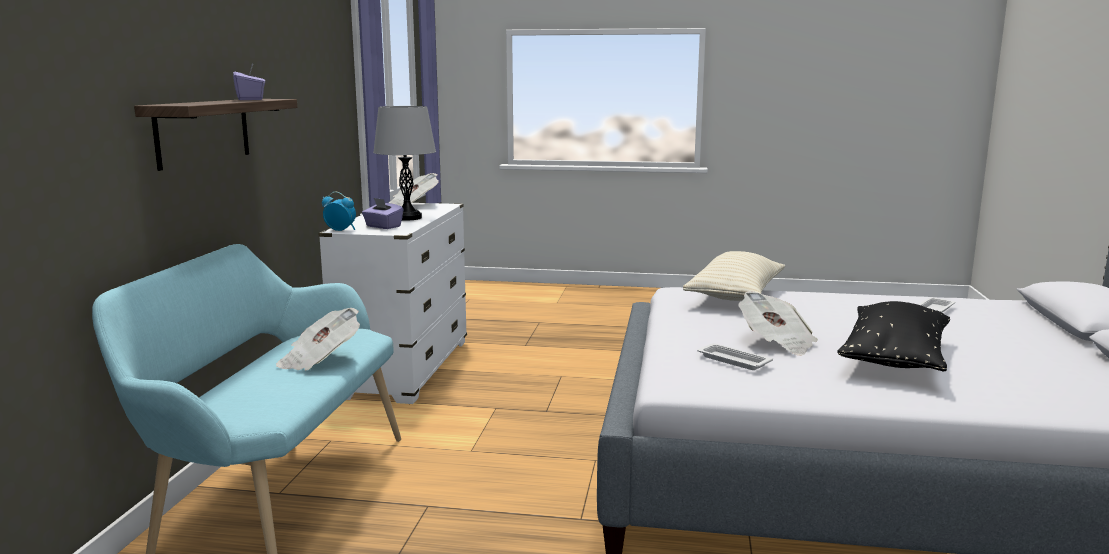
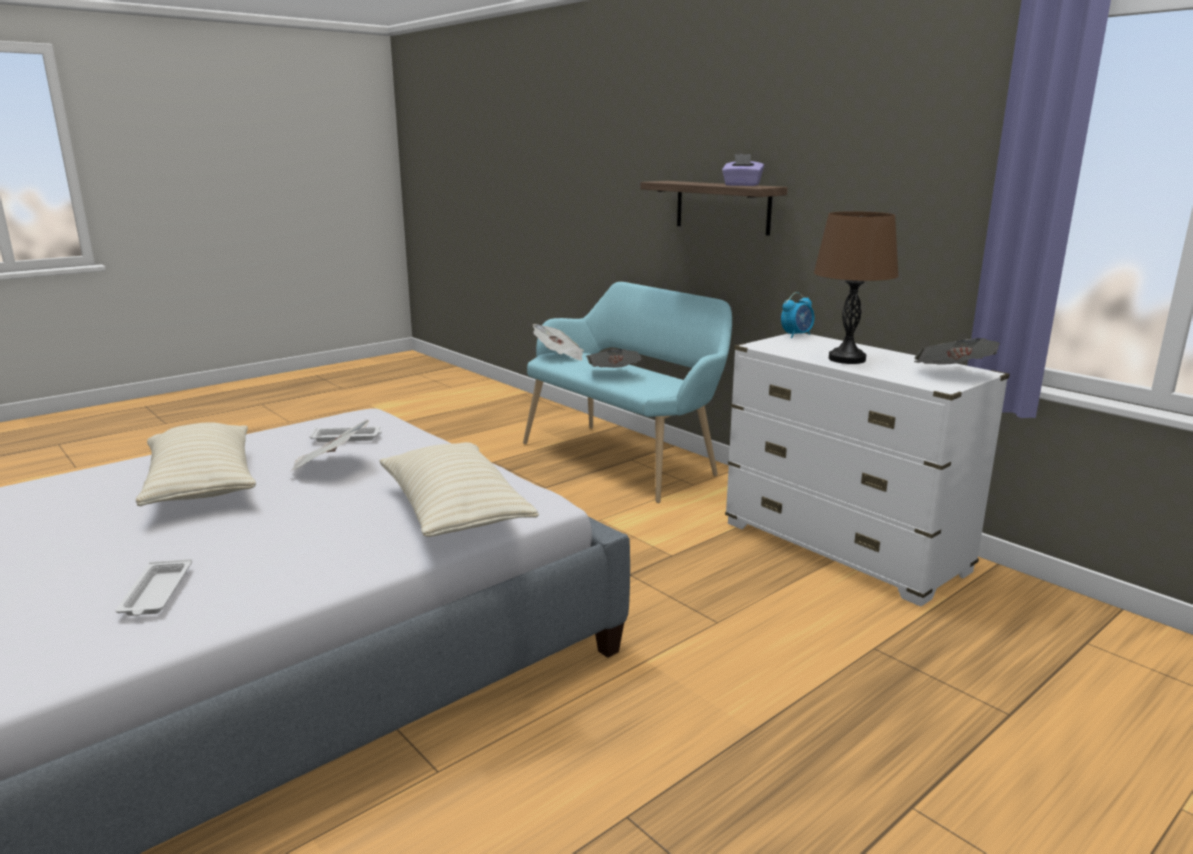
camera: 130 degrees right, 5 degrees up
purple tissue box [362,198,404,229] -> none
grey table lamp [373,106,436,221] -> brown table lamp [814,211,899,364]
black pillow [837,301,950,372] -> beige pillow [136,422,256,506]
none -> newspaper [533,324,584,361]

